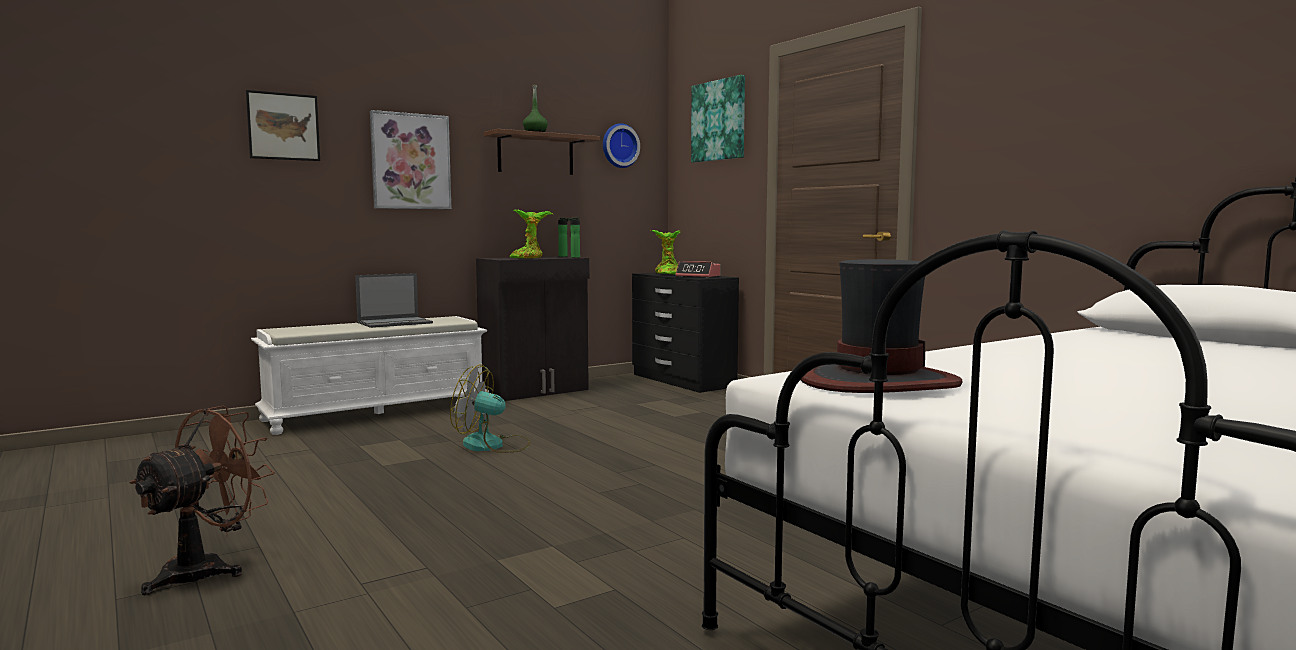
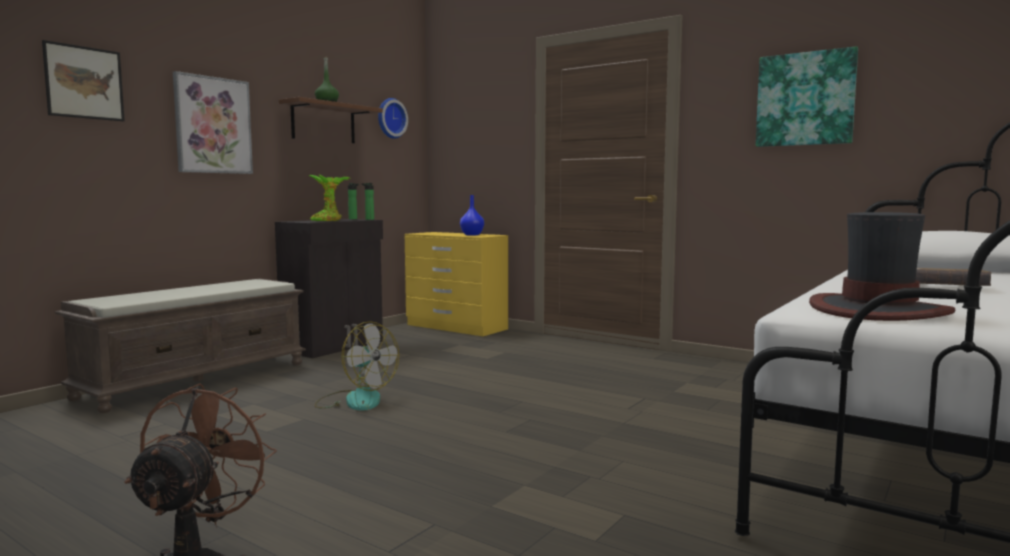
camera: 20 degrees left, 0 degrees up
white bench [251,316,489,435] -> brown bench [55,279,306,413]
laptop [355,273,433,328] -> none
fan [450,364,530,453] -> fan turned 135 degrees counterclockwise [315,321,399,411]
black dresser [632,273,739,393] -> yellow dresser [405,232,508,336]
potted plant [652,230,680,275] -> none
alarm clock [676,261,720,277] -> blue vase [460,195,484,235]
picture [691,75,745,162] -> picture moved to [756,46,858,147]
none -> brown book [916,268,991,286]

